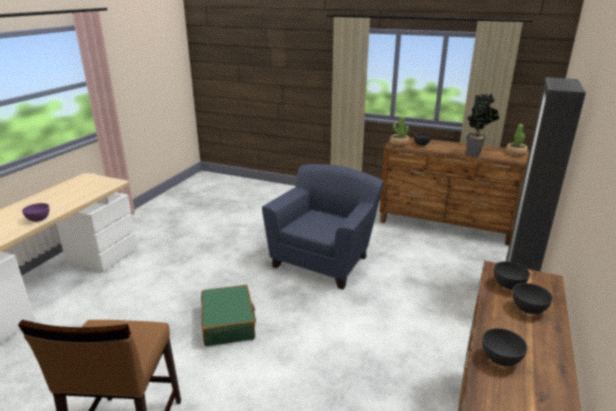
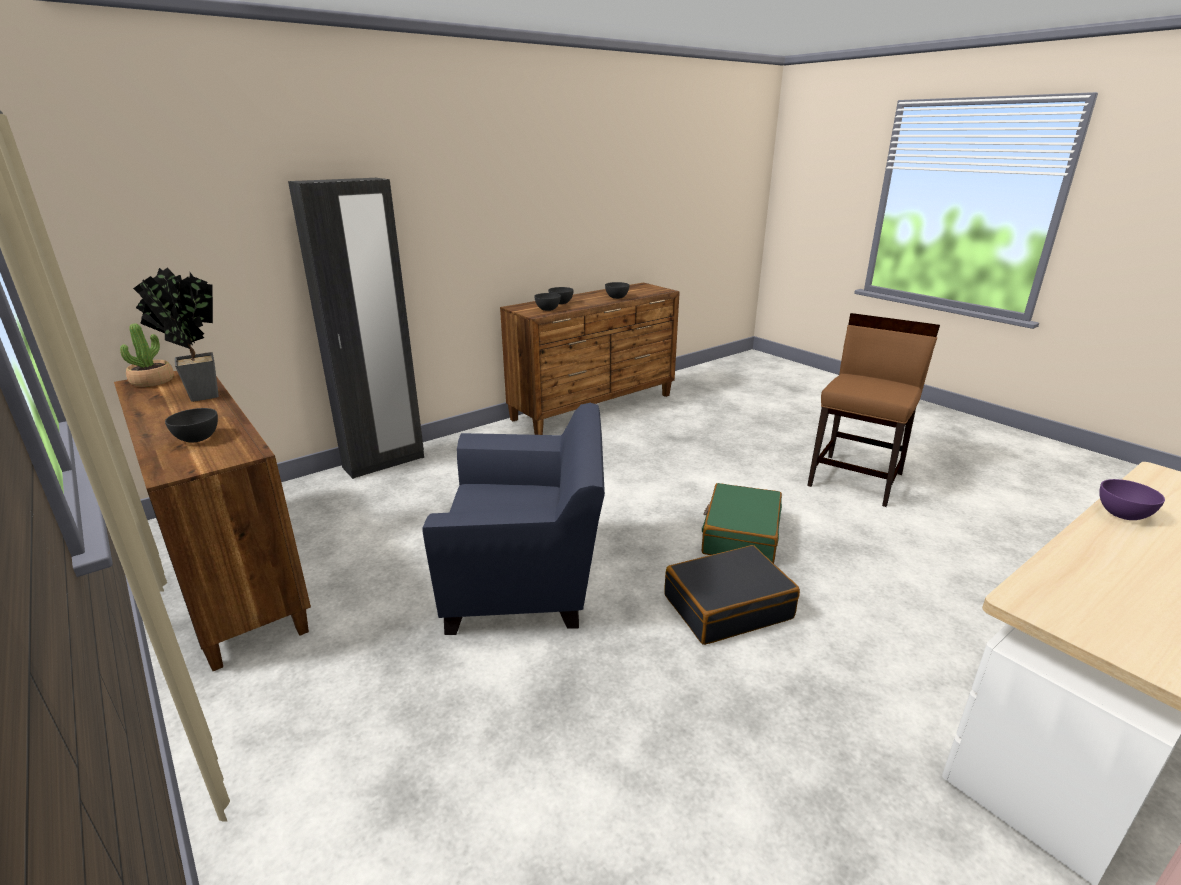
camera: 150 degrees left, 0 degrees up
blue armchair [262,164,384,290] -> blue armchair turned 150 degrees counterclockwise [422,403,605,635]
potted plant [390,116,409,147] -> none
none -> black suitcase [664,545,800,645]

